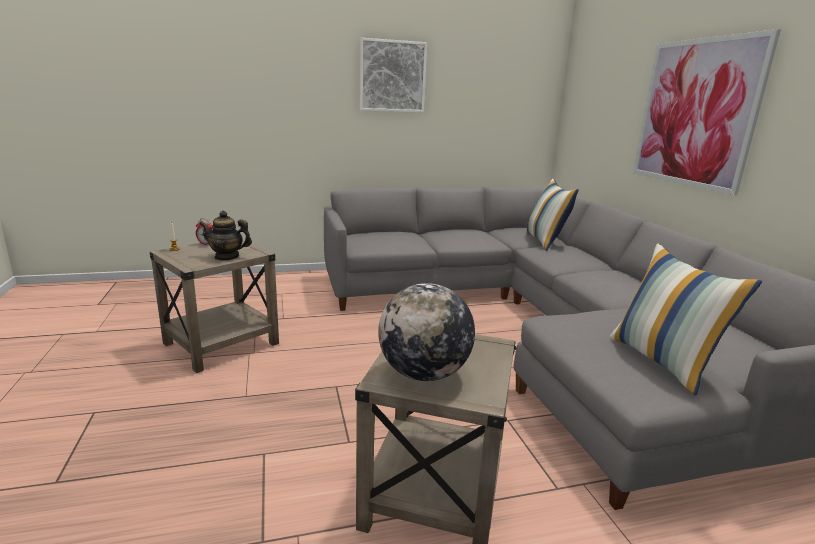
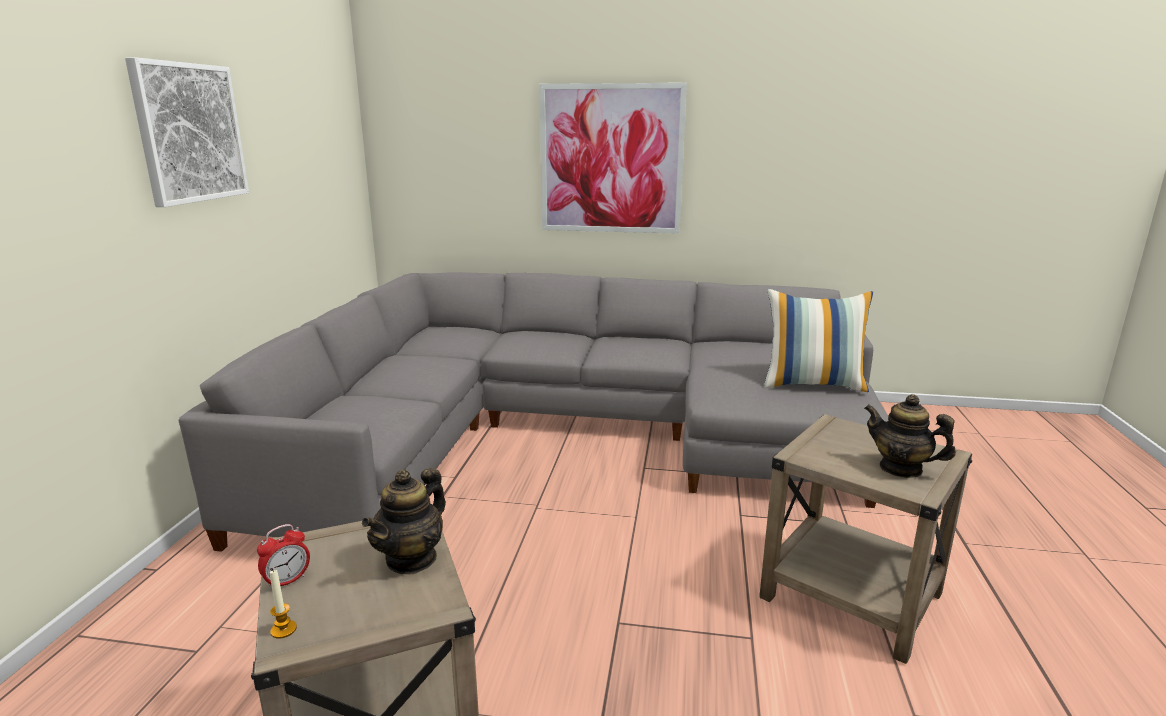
camera: 65 degrees left, 0 degrees up
globe [378,283,475,381] -> teapot [864,394,956,478]
pillow [526,179,579,251] -> none

